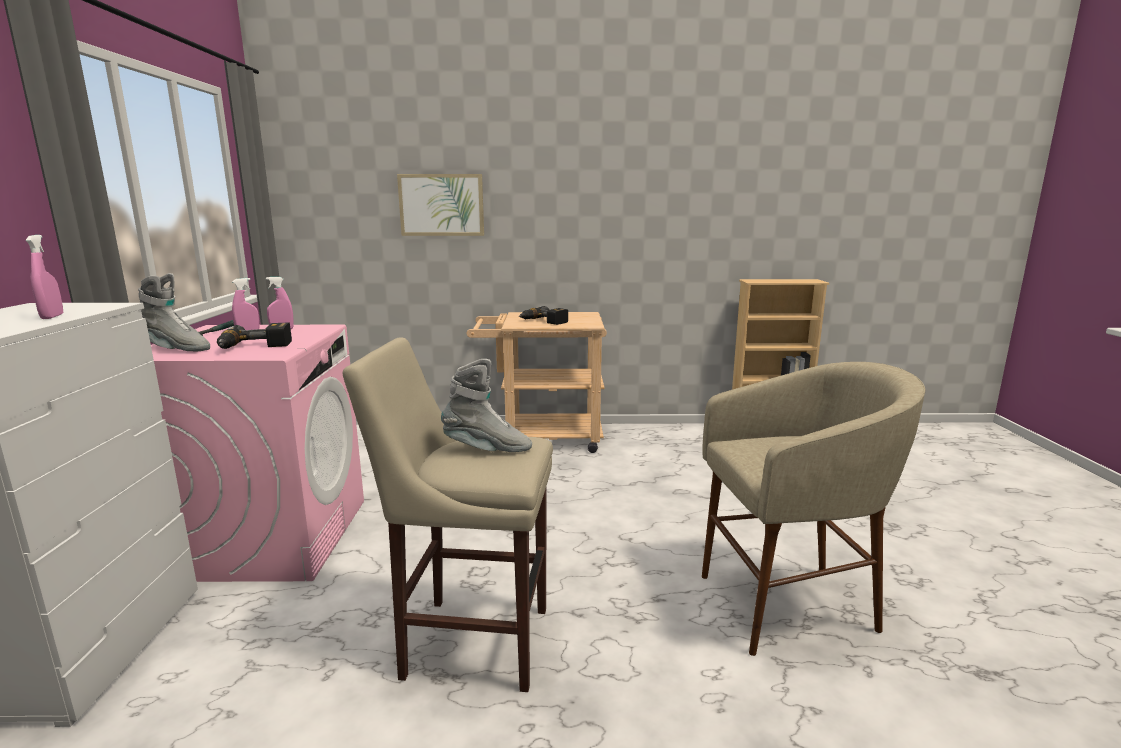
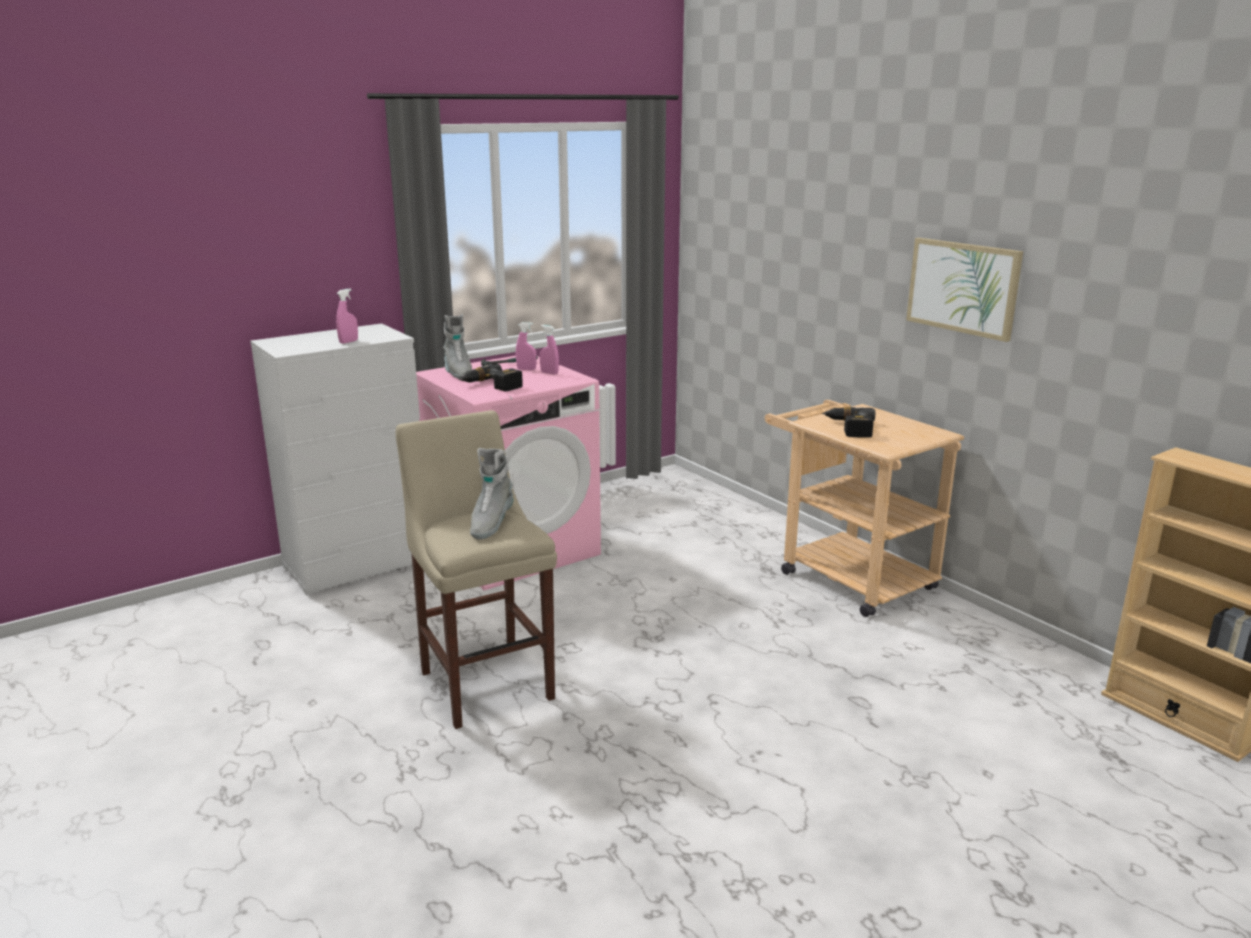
camera: 55 degrees right, 5 degrees up
picture [397,174,484,236] -> picture moved to [906,238,1023,342]
grey boot [441,359,532,452] -> grey boot turned 45 degrees clockwise [470,448,514,540]
beige stool [702,362,926,656] -> none

